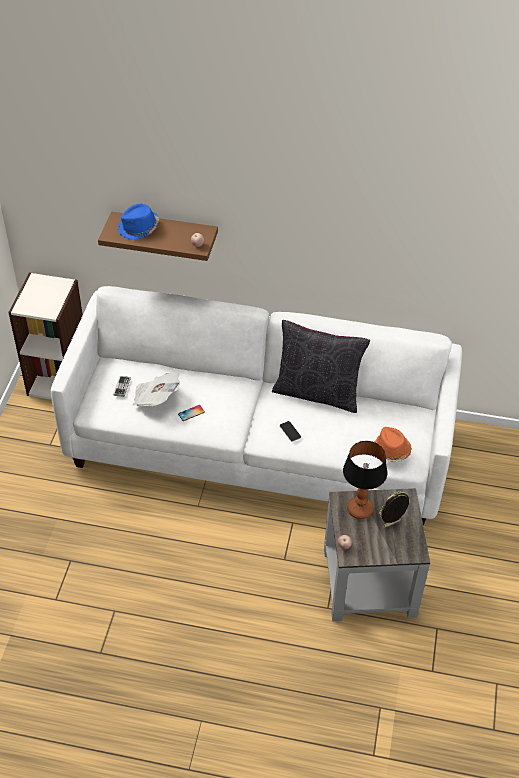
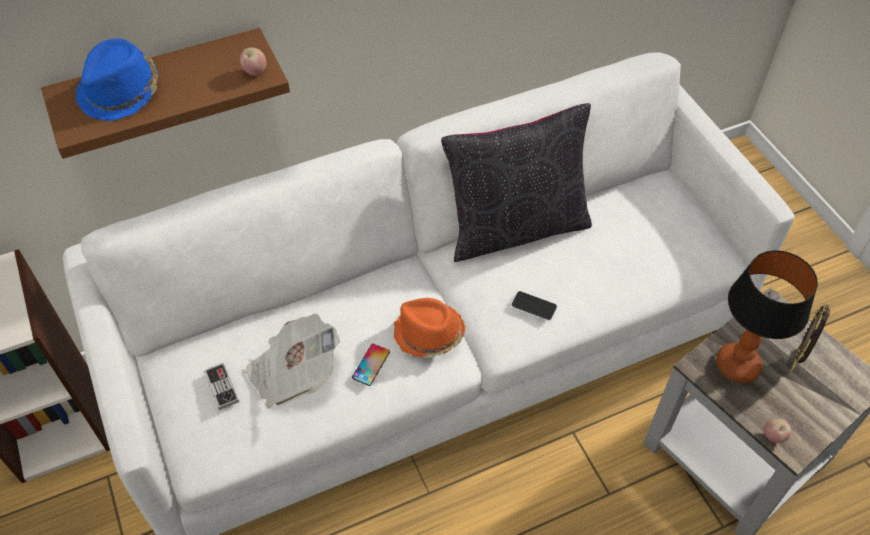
camera: 35 degrees left, 5 degrees up
orange hat [374,427,412,462] -> orange hat moved to [394,298,465,358]

